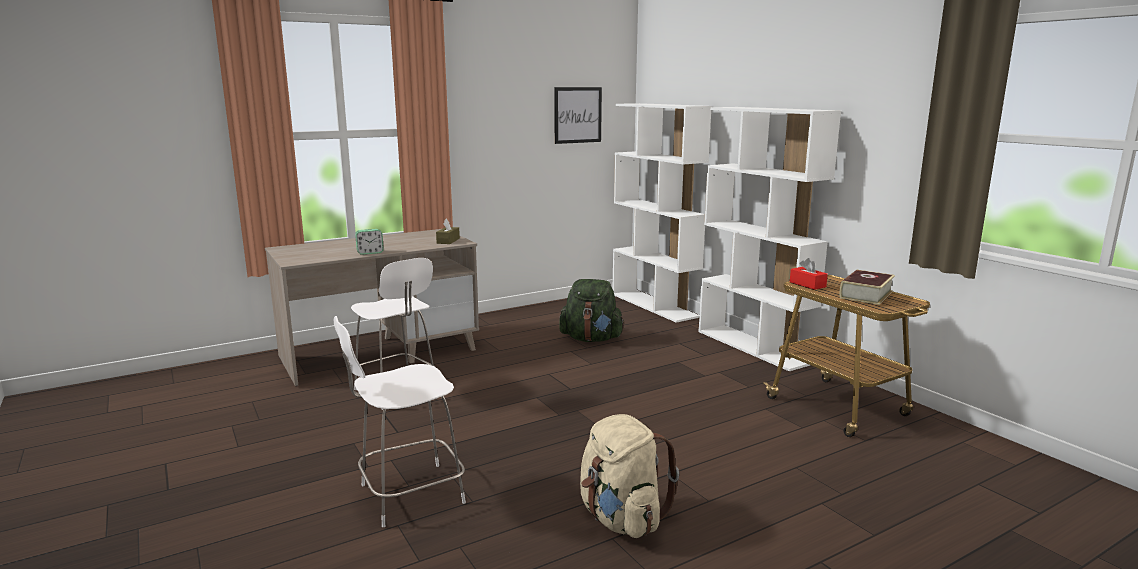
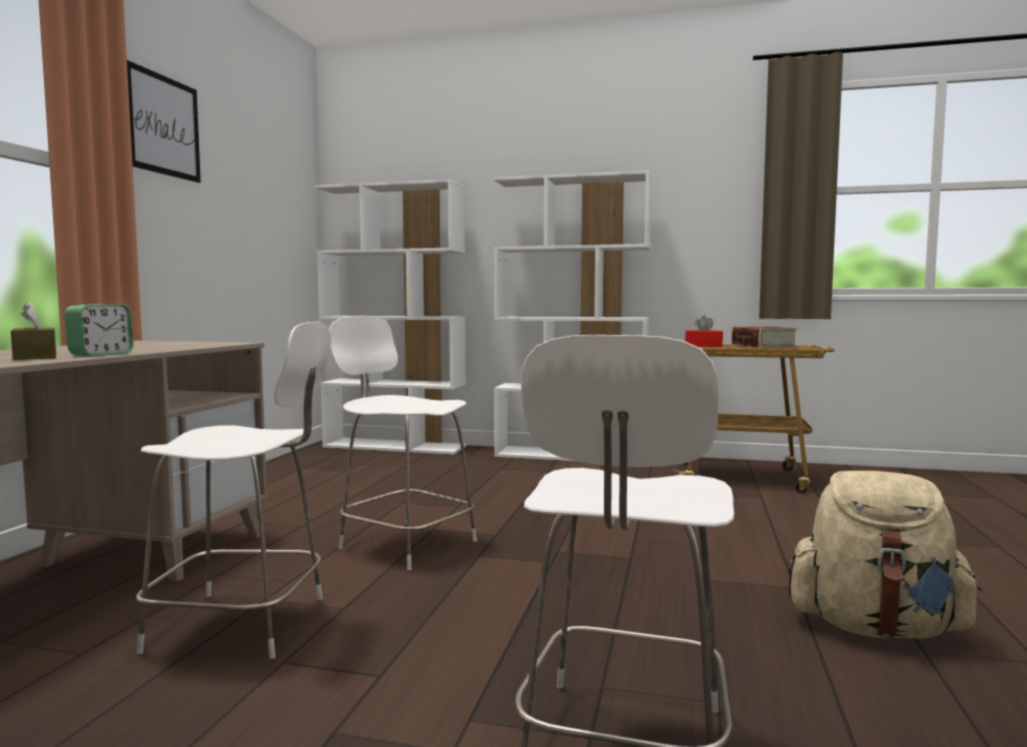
camera: 45 degrees left, 10 degrees down
brown tissue box [436,219,460,244] -> brown tissue box moved to [11,301,56,360]
picture [554,87,602,144] -> picture moved to [127,60,201,183]
green backpack [559,279,625,342] -> none
none -> white chair [329,316,477,570]

